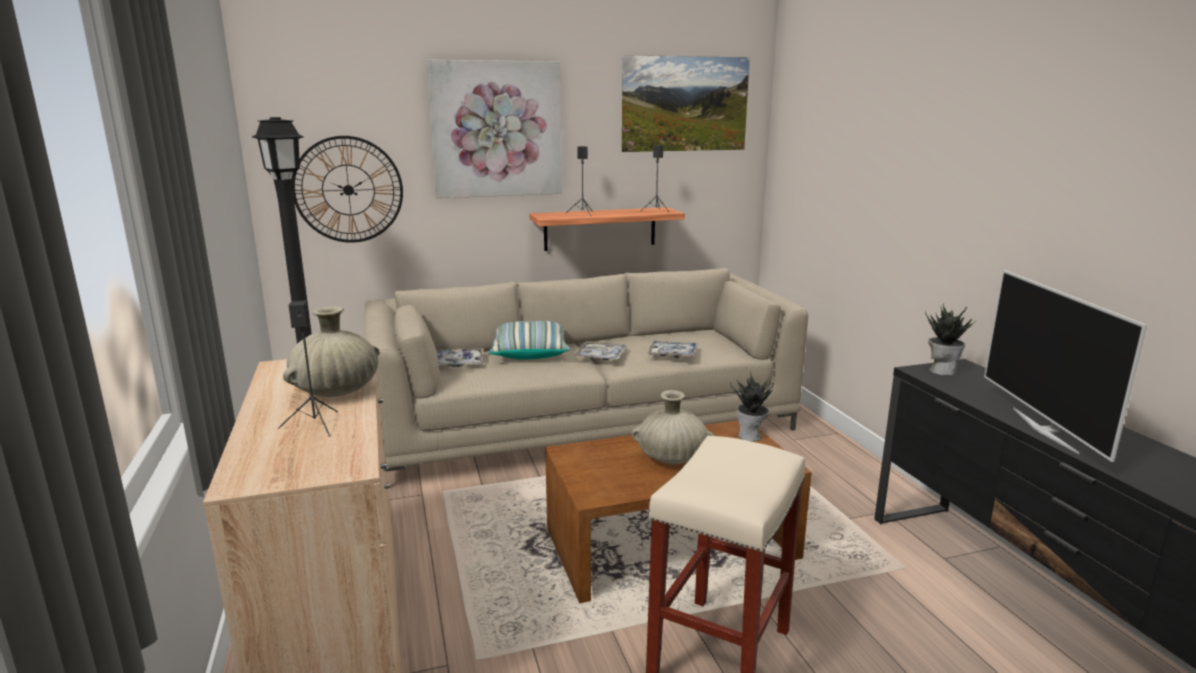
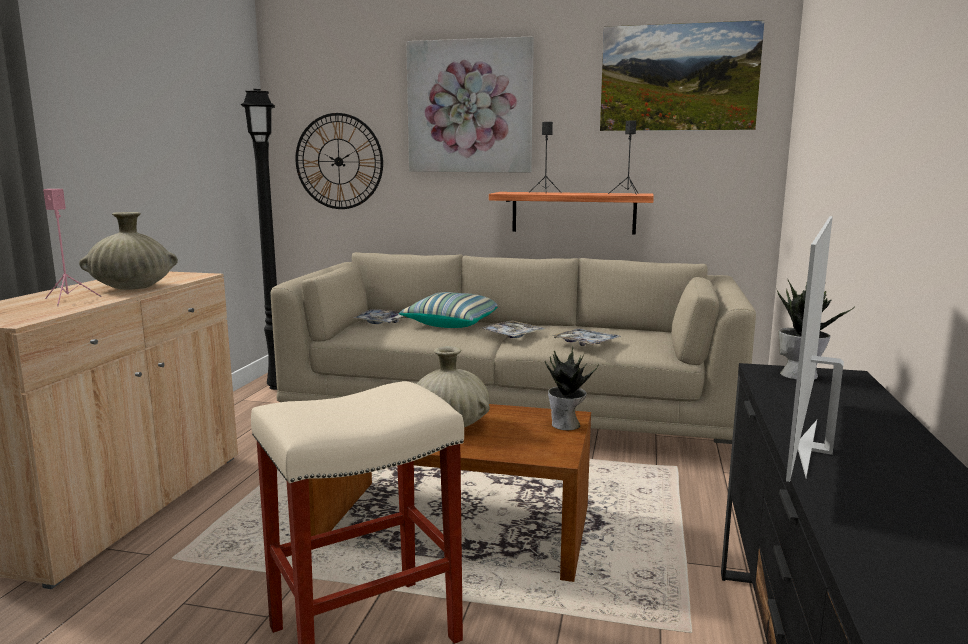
camera: 30 degrees right, 5 degrees down
black speaker [278,300,338,436] -> pink speaker [43,189,102,306]

